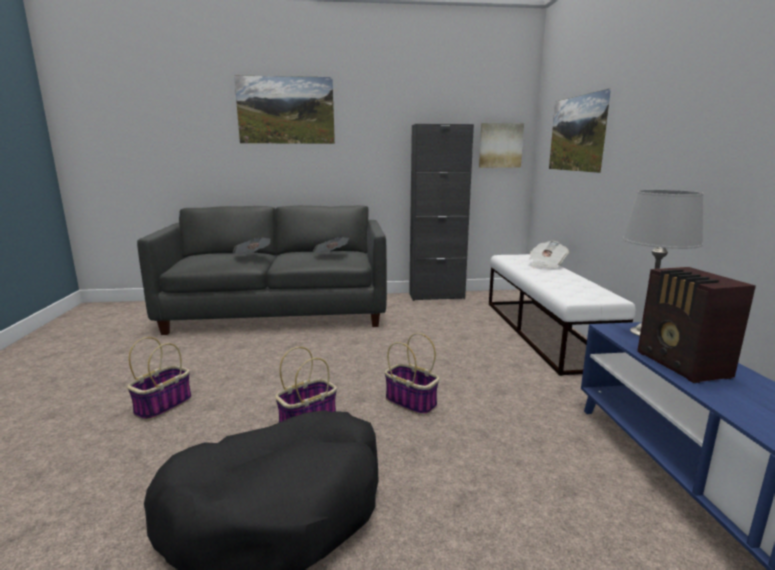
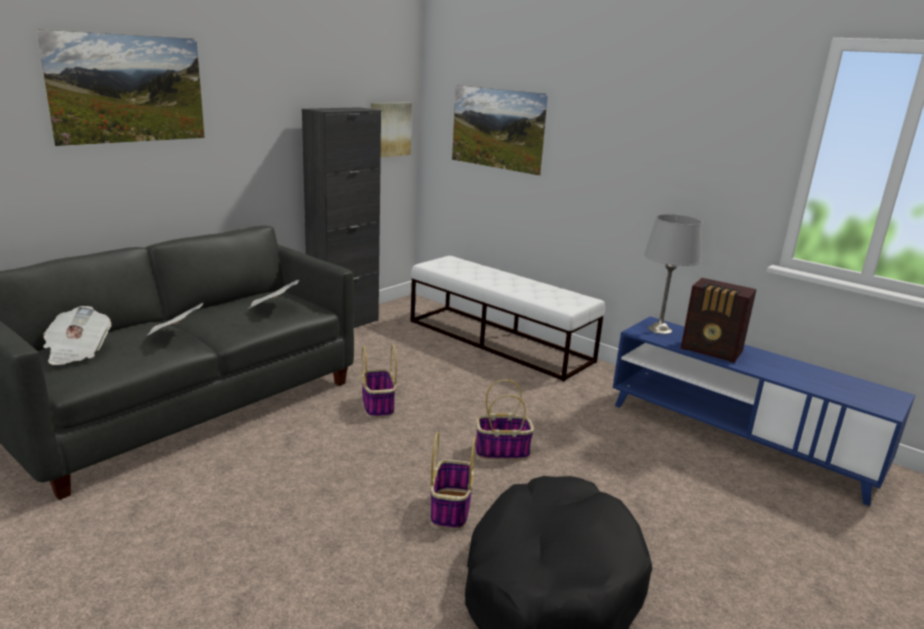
camera: 45 degrees left, 5 degrees up
basket [127,337,192,421] -> basket moved to [361,344,397,418]
newspaper [529,241,569,269] -> newspaper moved to [43,306,112,365]

